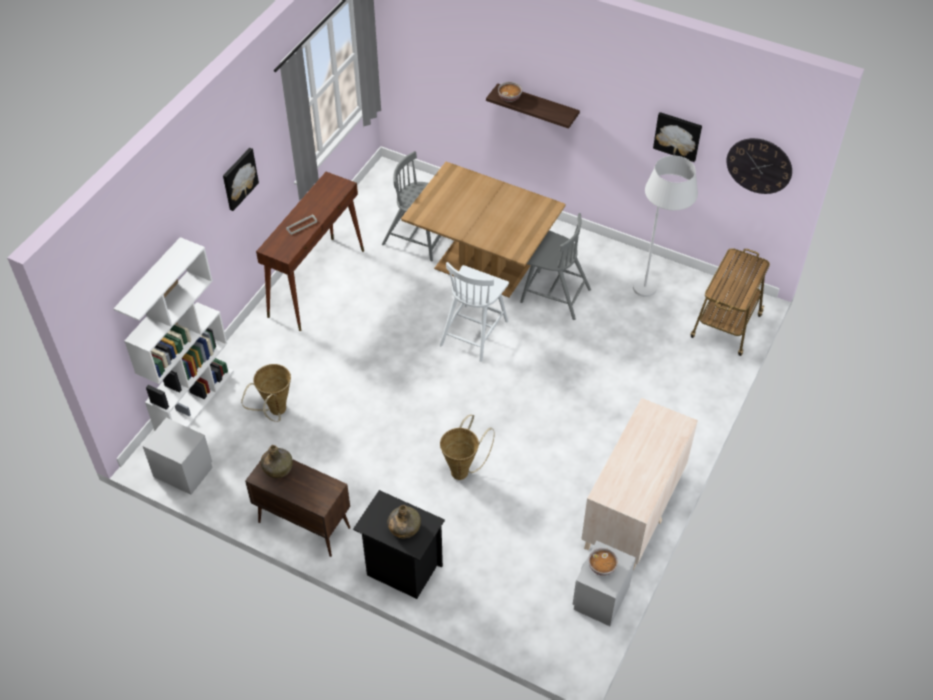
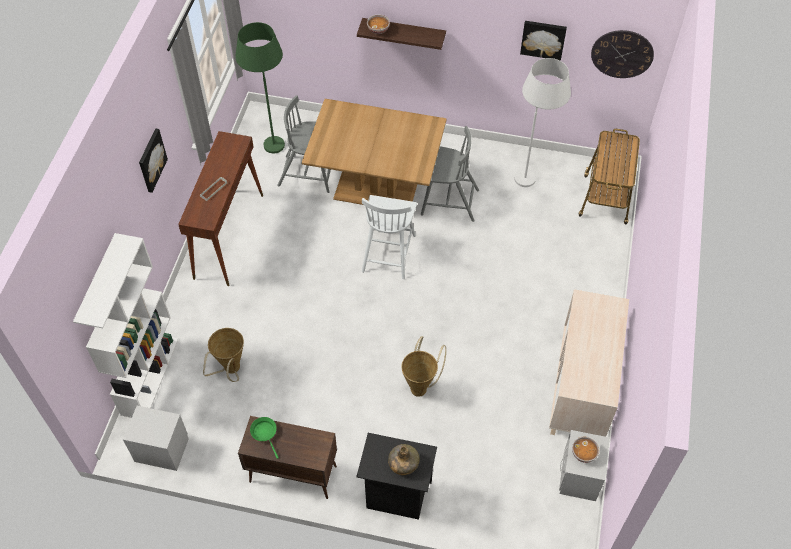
camera: 15 degrees left, 5 degrees up
green bottle [261,445,293,478] -> green frying pan [250,417,279,459]
none -> green floor lamp [235,22,285,153]

